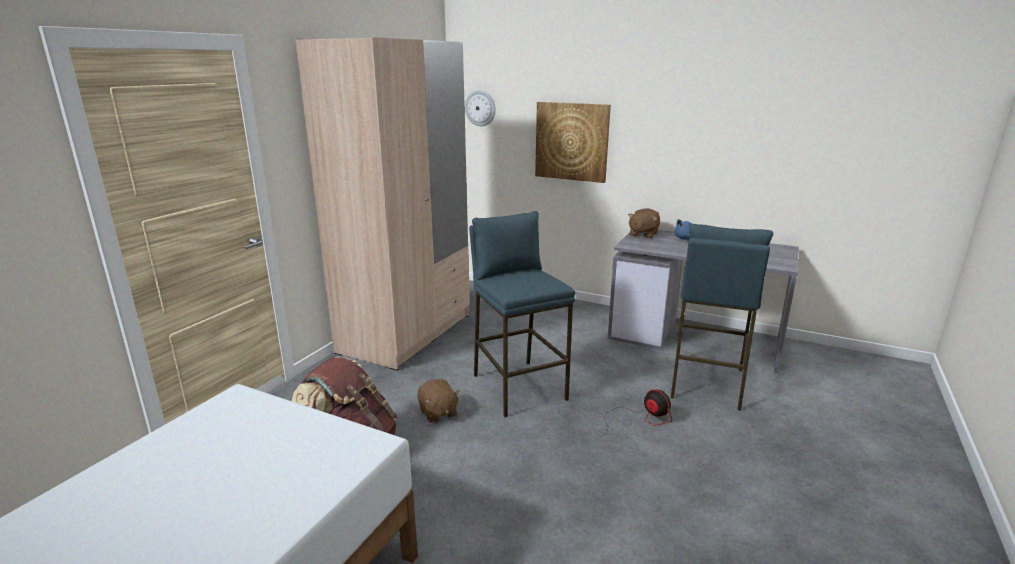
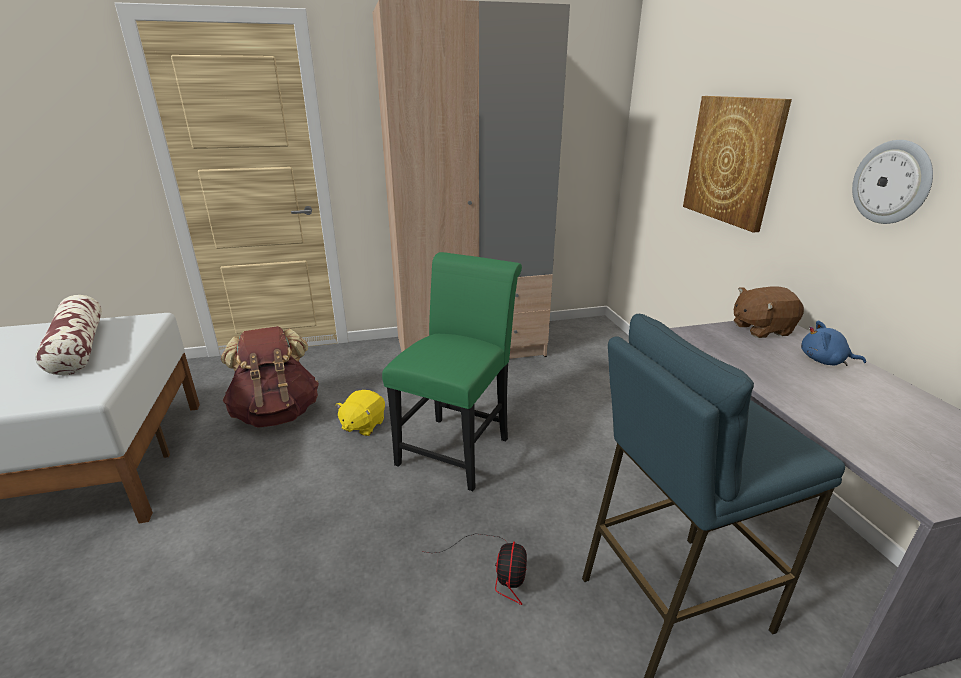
camera: 50 degrees right, 5 degrees up
brown plush toy [417,379,460,423] -> yellow plush toy [335,390,385,436]
wall clock [465,90,496,126] -> wall clock moved to [852,140,933,224]
blue stool [469,211,575,417] -> green chair [382,252,522,491]
none -> pillow [35,295,102,375]

